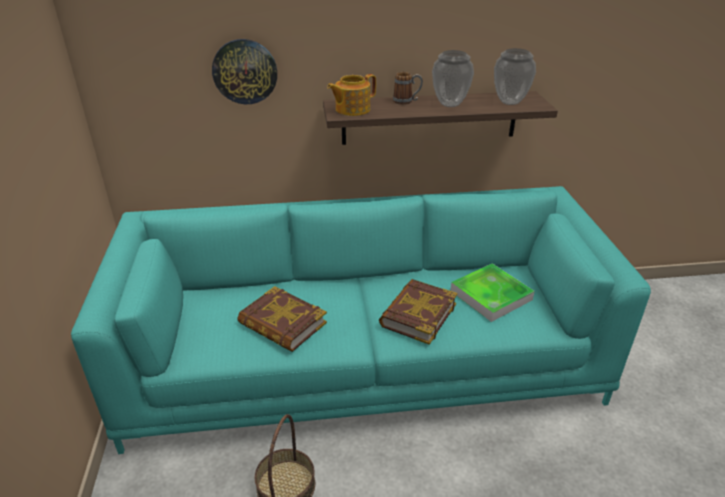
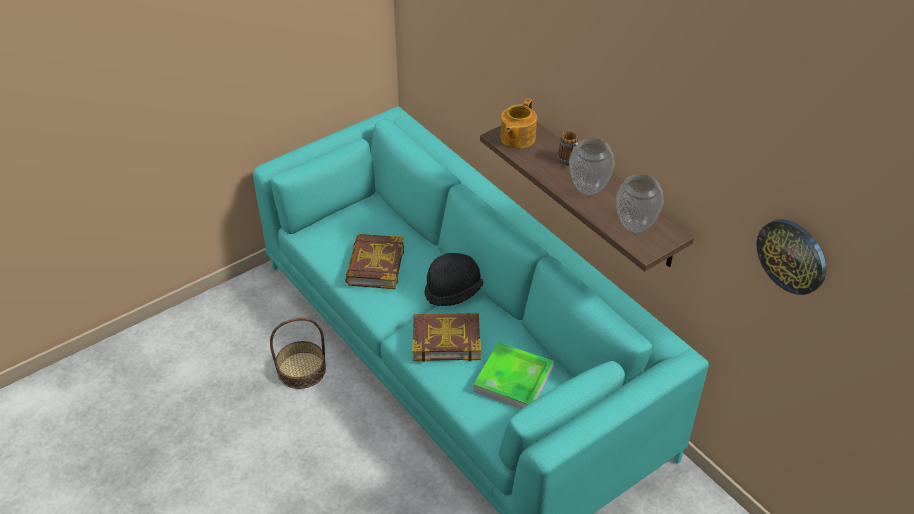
camera: 60 degrees right, 10 degrees up
wall clock [212,39,277,104] -> wall clock moved to [756,219,826,295]
teapot [327,74,376,116] -> teapot turned 90 degrees counterclockwise [501,99,537,148]
none -> black hat [424,253,483,306]

